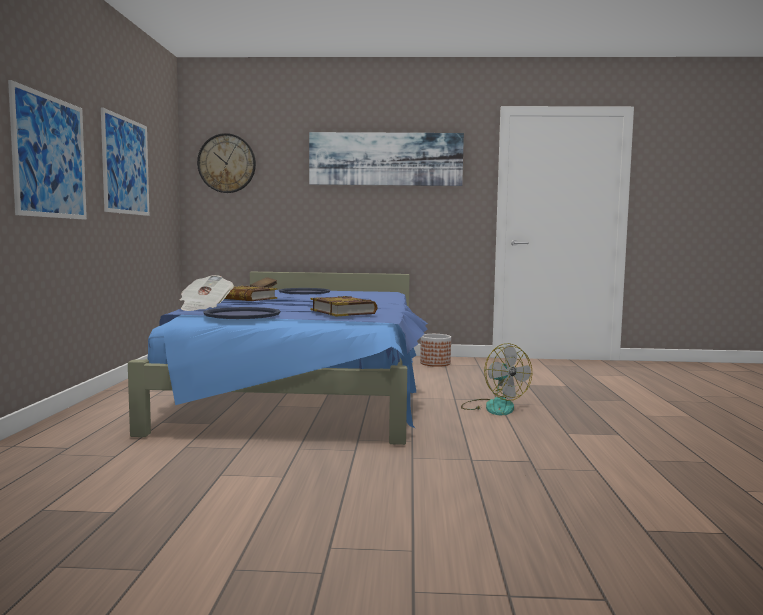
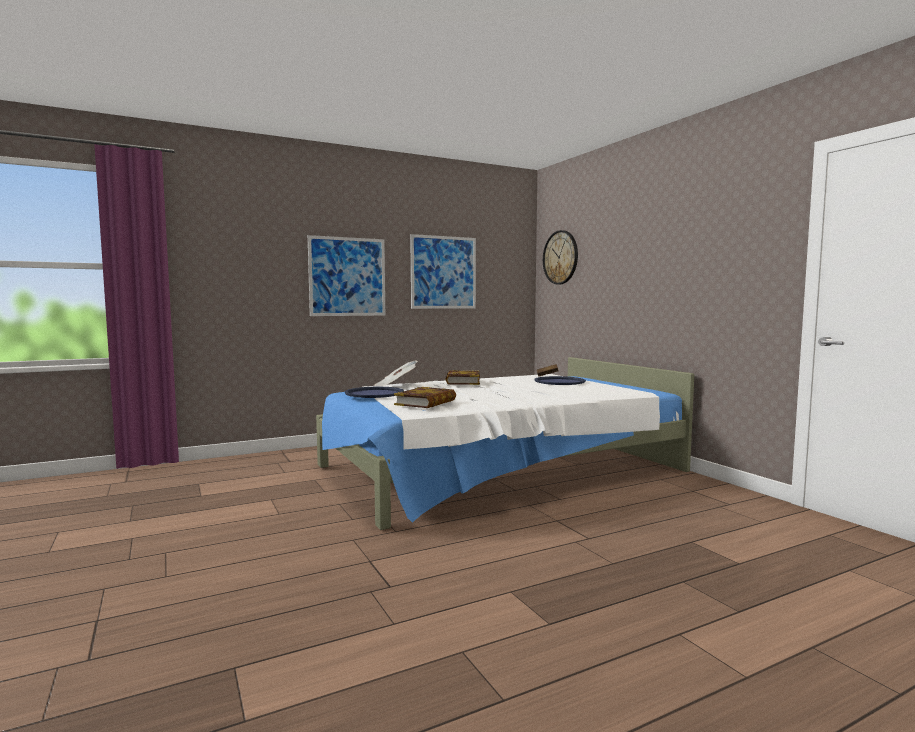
camera: 60 degrees right, 0 degrees up
blue bed [128,272,428,445] -> white bed [316,357,694,530]
picture [309,132,464,186] -> none
planter [420,334,451,367] -> none
fan [461,343,532,415] -> none

